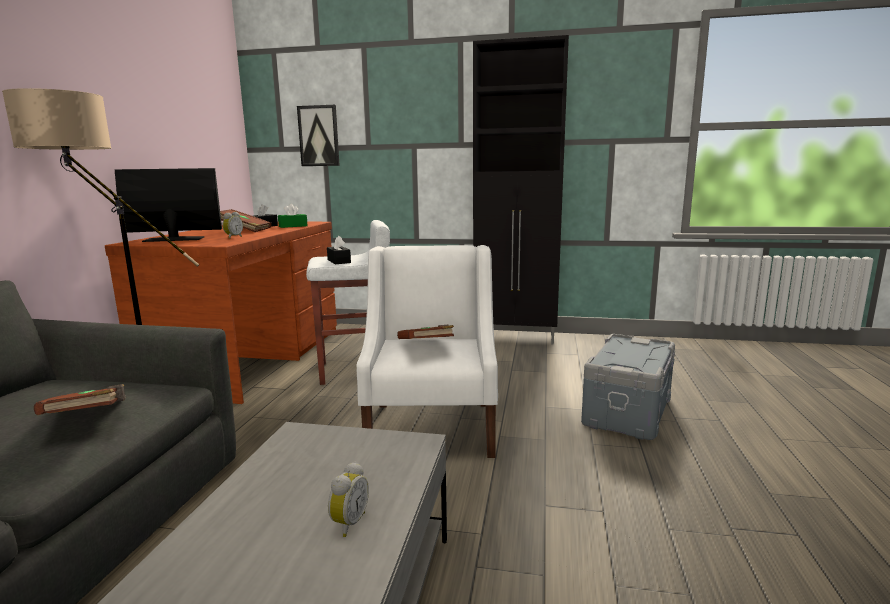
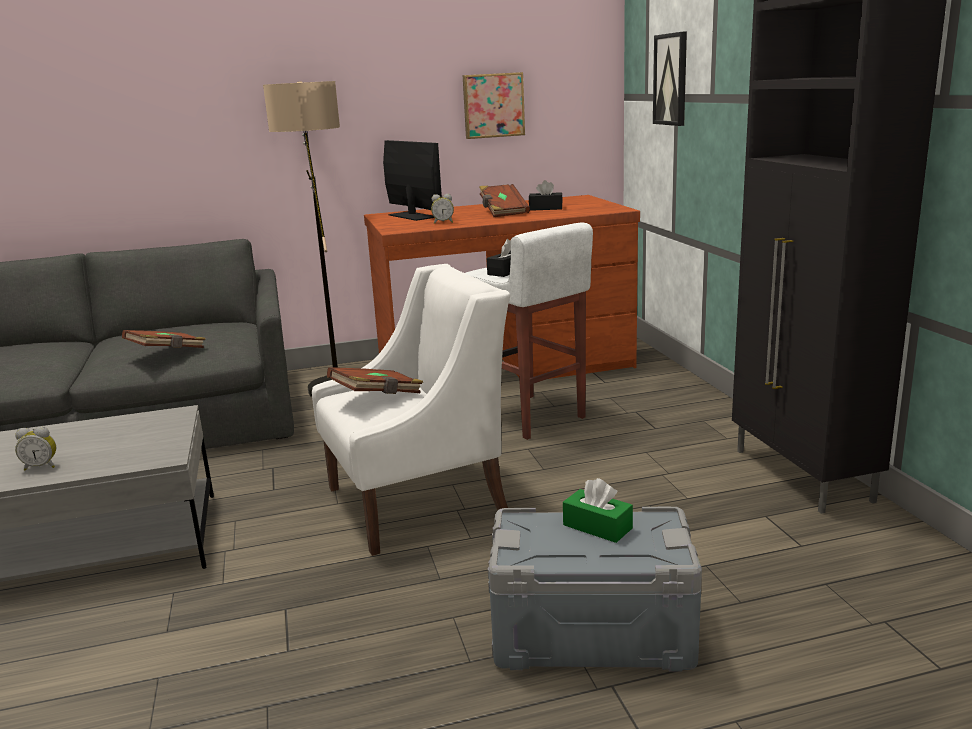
camera: 65 degrees right, 5 degrees up
green tissue box [278,204,308,228] -> green tissue box moved to [563,478,633,543]
none -> picture [463,72,525,139]

